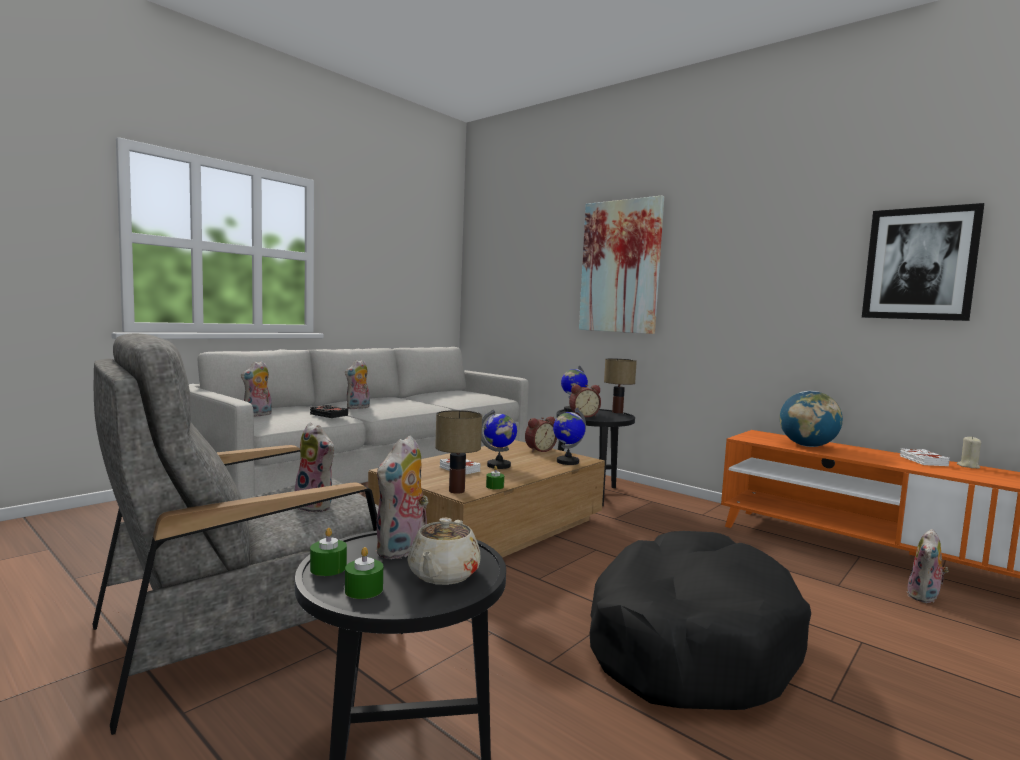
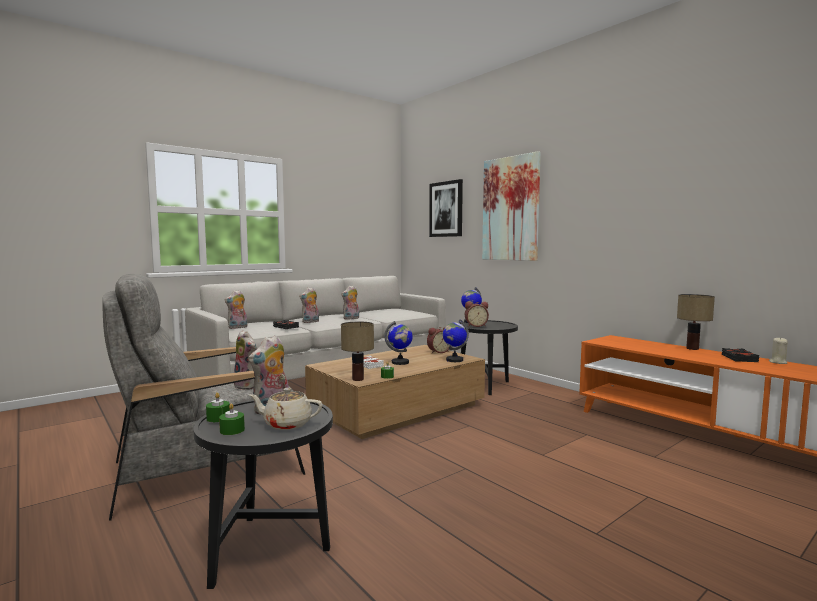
camera: 10 degrees right, 0 degrees up
beige teapot [407,518,481,585] -> beige teapot turned 75 degrees clockwise [249,388,323,430]
black dog bed [590,531,811,710] -> none
table lamp [604,359,637,413] -> table lamp moved to [677,294,715,350]
globe [780,391,843,447] -> none
picture [862,203,984,321] -> picture moved to [429,179,463,237]
white book [900,448,950,466] -> black book [722,348,759,362]
plush toy [907,529,949,603] -> plush toy moved to [341,285,359,320]

